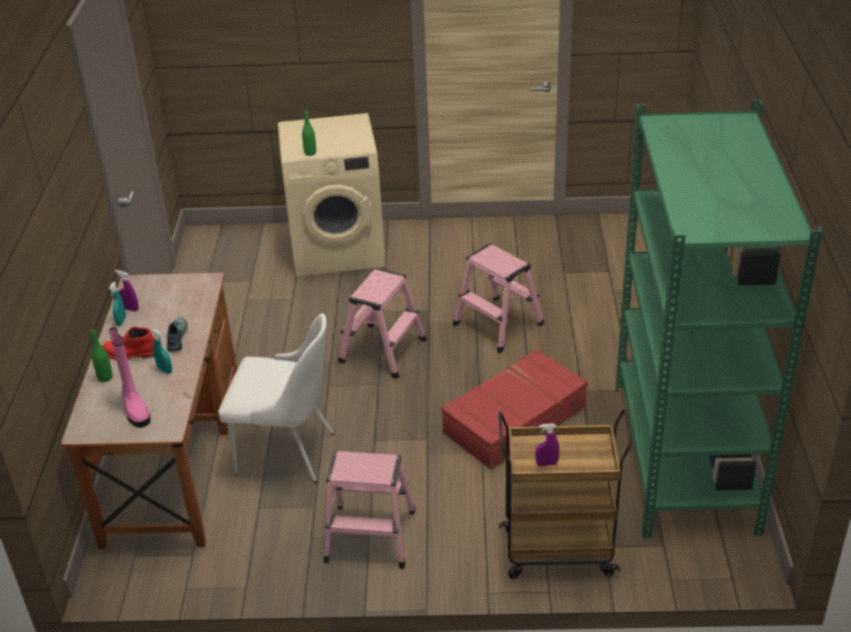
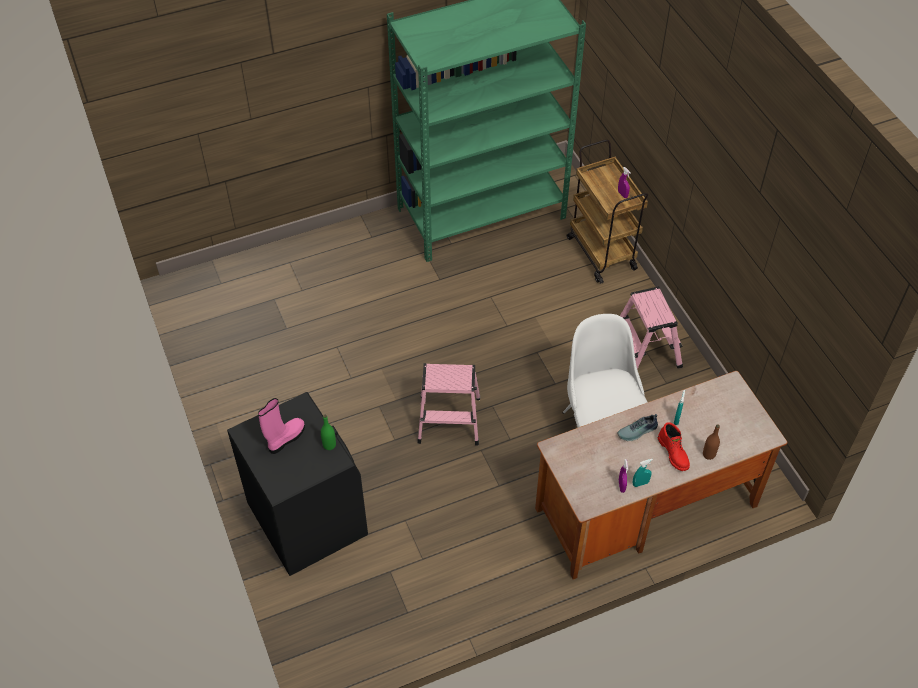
camera: 115 degrees left, 15 degrees up
green bottle [91,329,113,382] -> brown bottle [703,424,720,460]
pink boot [109,327,150,428] -> pink boot moved to [258,398,305,454]
beige washing machine [278,113,386,276] -> black washing machine [227,392,368,576]
red suitcase [442,349,588,470] -> none
pink step ladder [453,243,544,353] -> none

